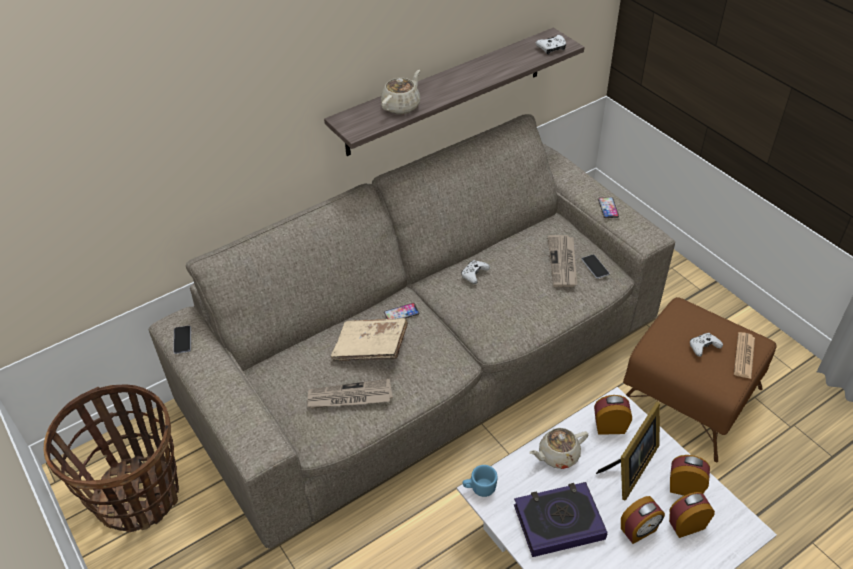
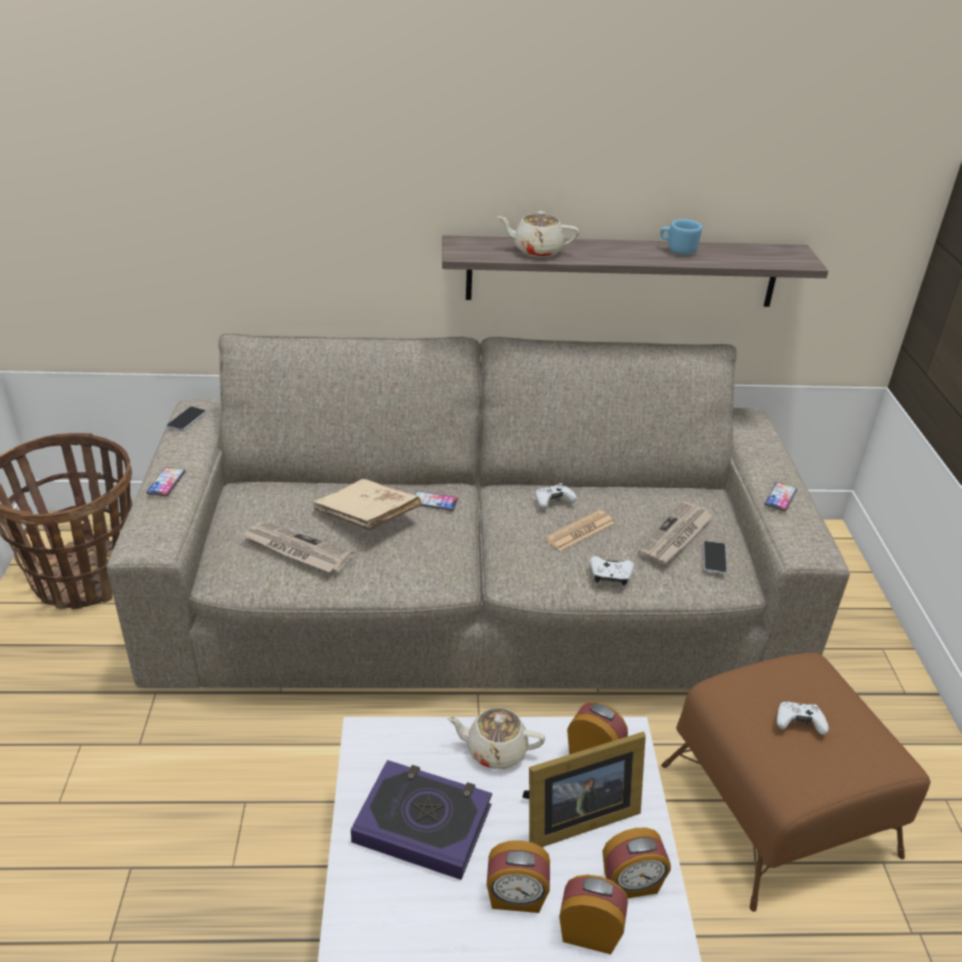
camera: 30 degrees right, 10 degrees down
beige teapot [381,70,420,114] -> beige teapot turned 150 degrees counterclockwise [498,211,579,257]
blue mug [463,465,498,497] -> blue mug moved to [660,219,702,255]
white game controller [536,35,566,55] -> white game controller moved to [590,556,634,586]
alarm clock [670,455,710,496] -> alarm clock turned 120 degrees clockwise [602,828,671,898]
newspaper [734,332,755,379] -> newspaper moved to [545,510,614,551]
none -> phone [146,467,185,496]

